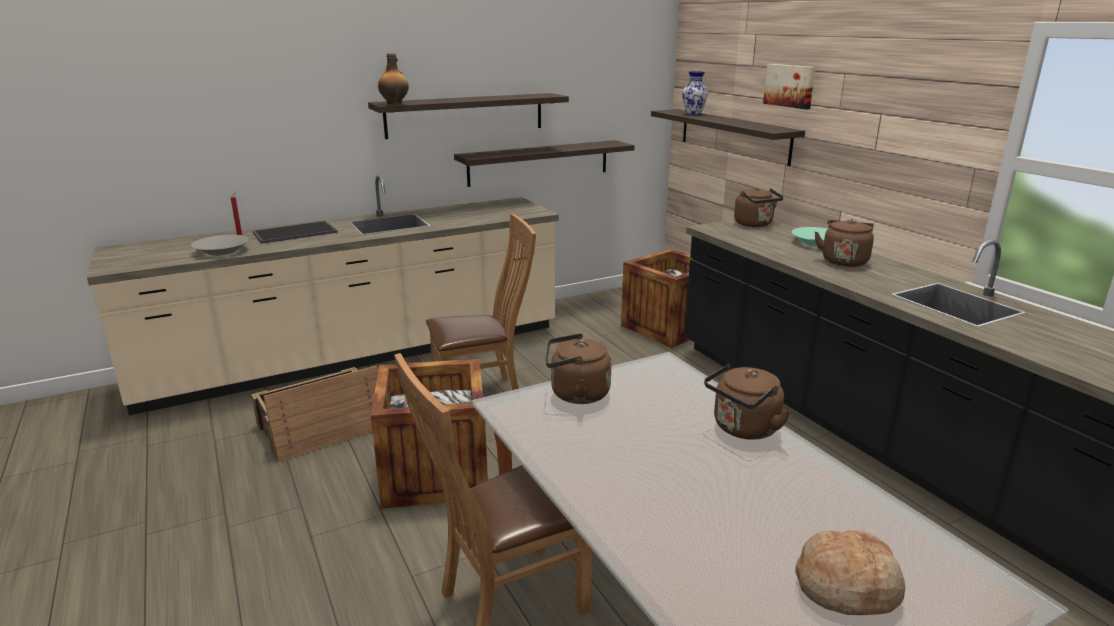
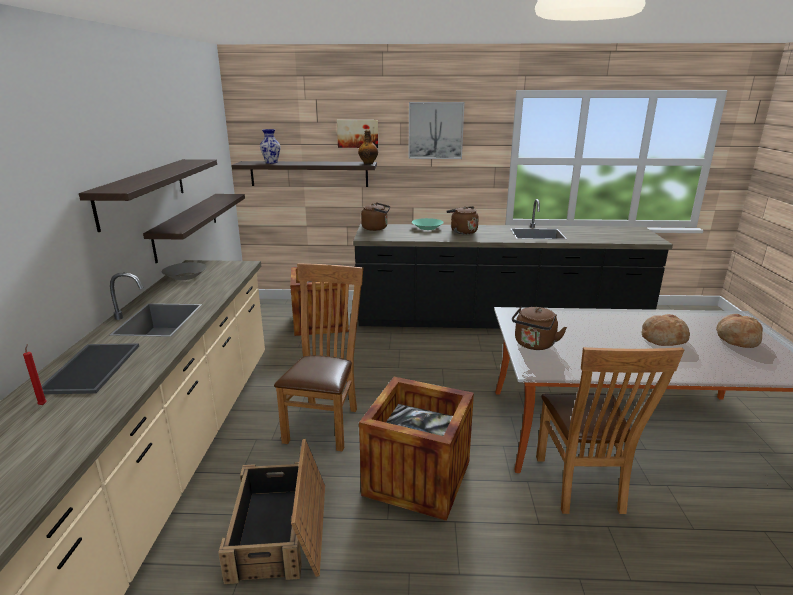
camera: 60 degrees left, 0 degrees up
grey bowl [191,235,249,256] -> grey bowl moved to [161,262,207,280]
bottle [378,53,409,105] -> bottle moved to [358,130,378,165]
brown kettle [704,364,791,440] -> none
none -> picture [408,102,465,159]
none -> bread [641,314,690,346]

